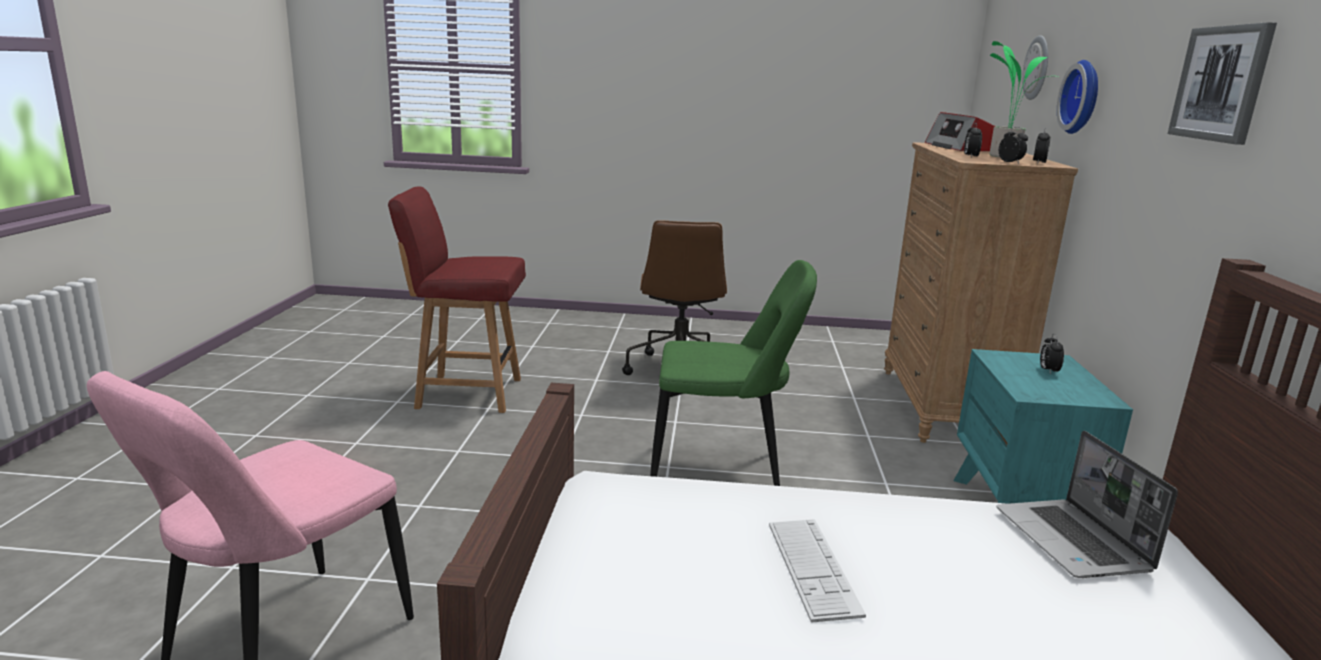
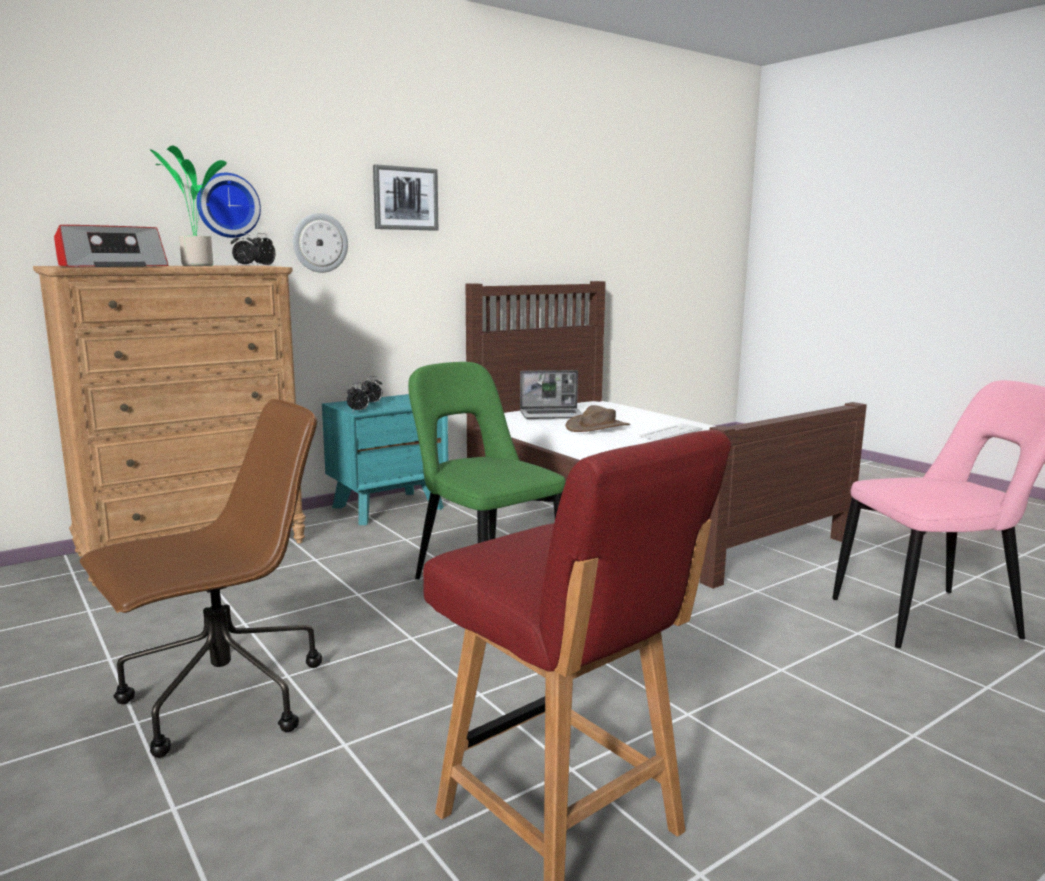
camera: 130 degrees left, 5 degrees down
alarm clock [964,123,982,158] -> alarm clock moved to [347,383,369,411]
laptop [996,431,1178,578] -> laptop turned 45 degrees clockwise [520,370,583,419]
wall clock [1022,35,1048,100] -> wall clock moved to [293,213,348,273]
none -> brown hat [565,405,630,432]

